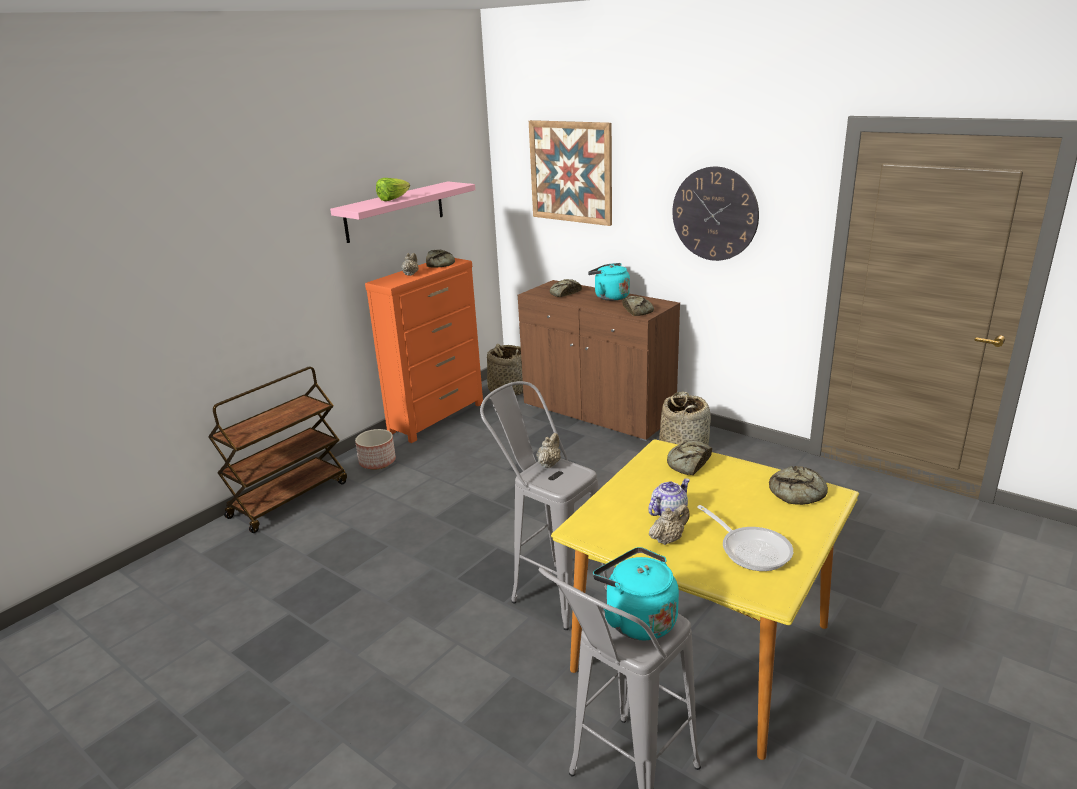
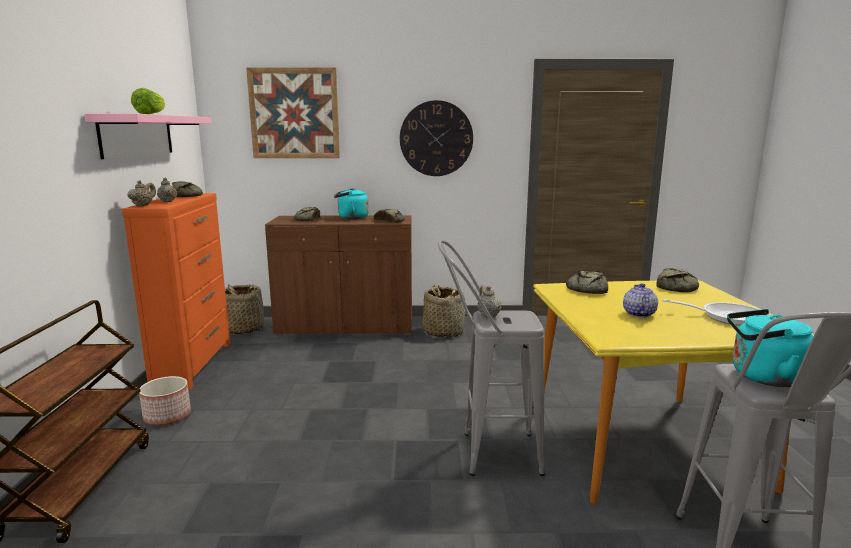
camera: 40 degrees left, 10 degrees down
beige teapot [649,504,690,545] -> beige teapot moved to [127,180,156,206]

